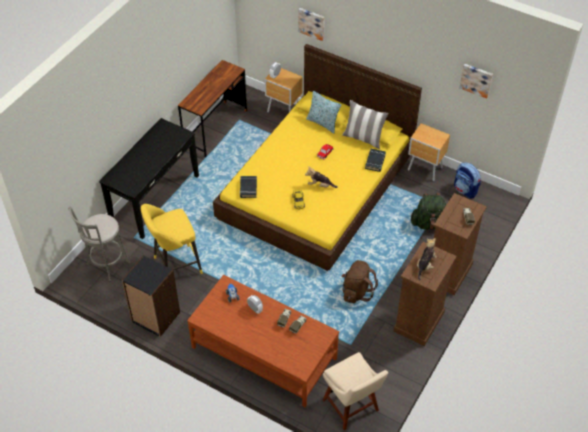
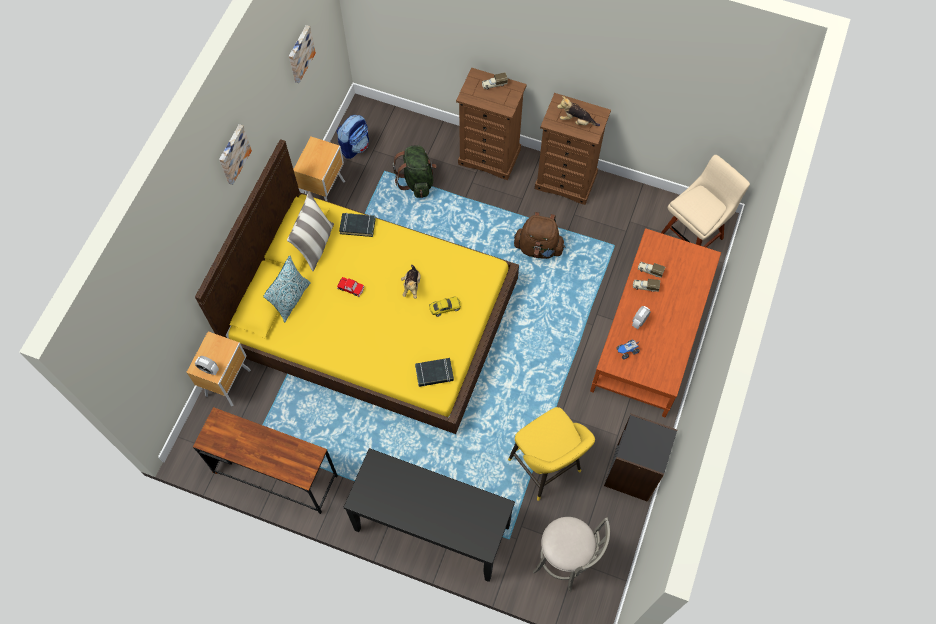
camera: 100 degrees left, 15 degrees up
picture [298,8,325,41] -> picture moved to [219,124,252,185]

